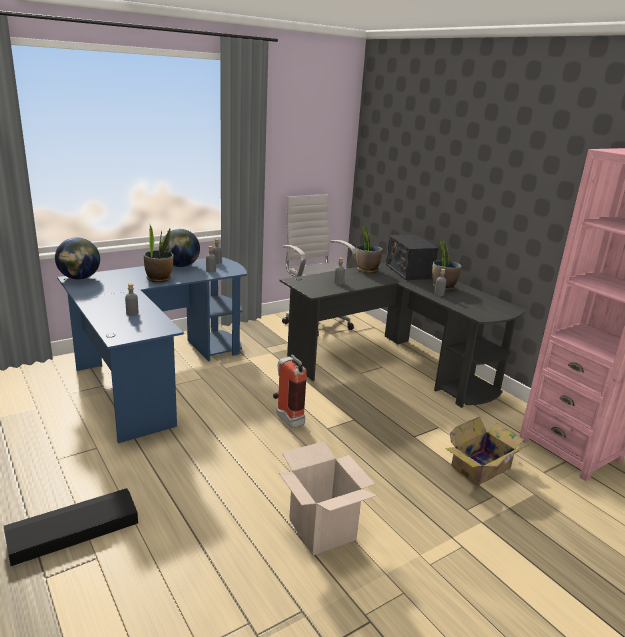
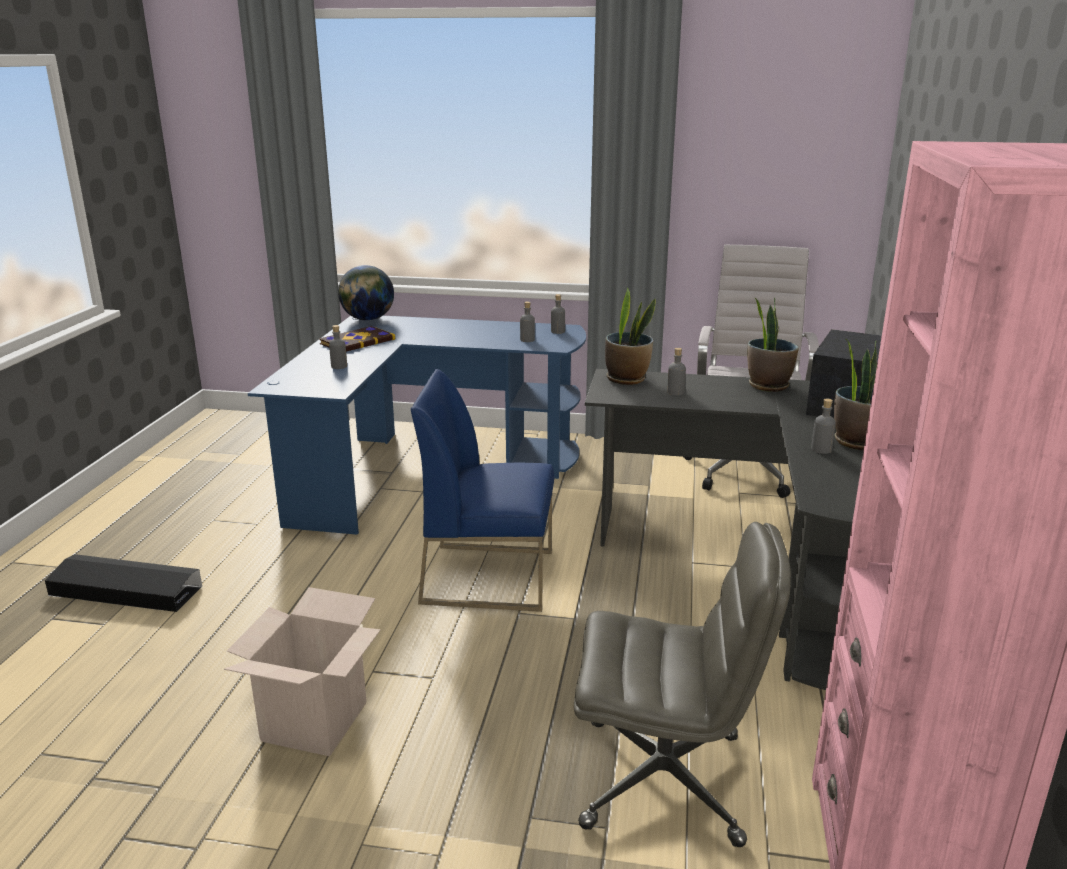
camera: 45 degrees right, 0 degrees up
potted plant [144,225,173,283] -> potted plant moved to [605,287,656,385]
globe [162,229,200,267] -> none
fire extinguisher [273,354,307,428] -> blue chair [411,369,554,612]
cardboard box [446,417,527,485] -> grey office chair [574,522,791,847]
none -> book [319,326,395,352]

